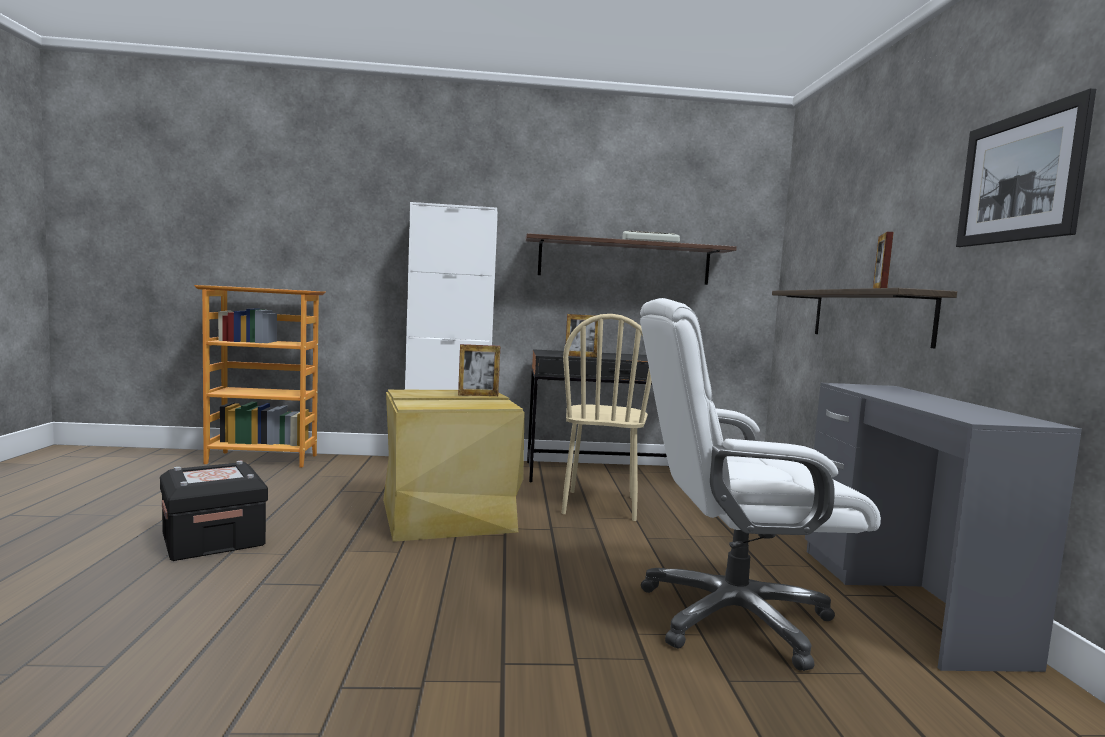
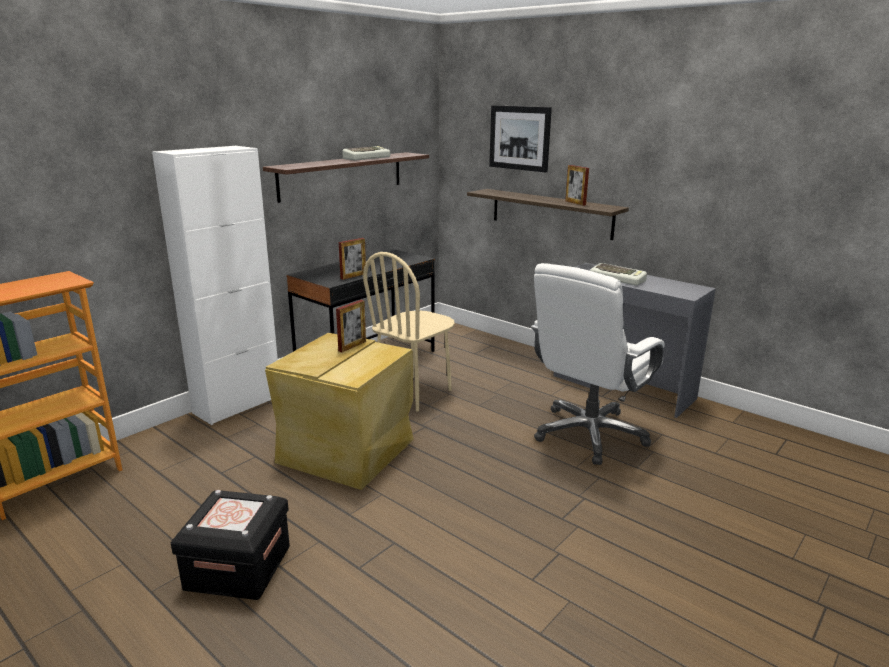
camera: 45 degrees left, 15 degrees up
beige chair [562,314,652,521] -> beige chair turned 75 degrees clockwise [363,252,454,412]
picture [956,88,1096,247] -> picture moved to [489,105,552,172]
none -> keyboard [590,263,647,286]

